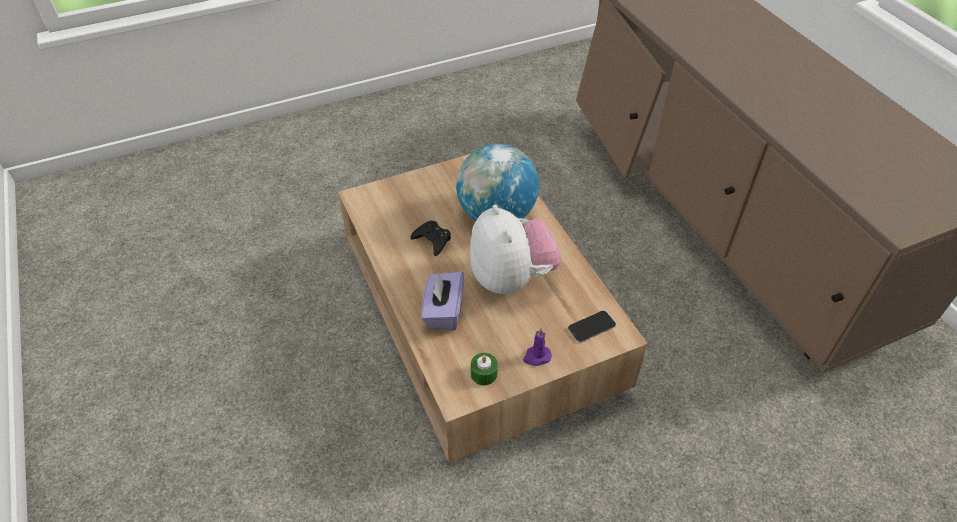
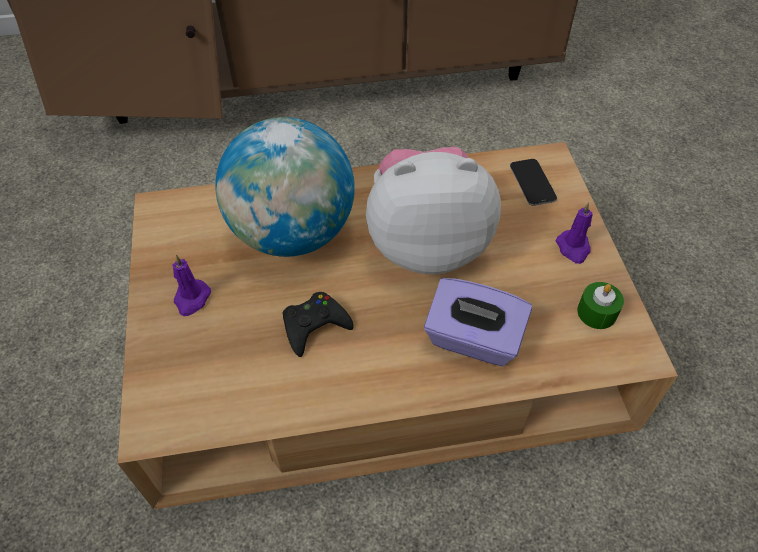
camera: 75 degrees left, 5 degrees up
none -> purple candle [172,255,211,316]

